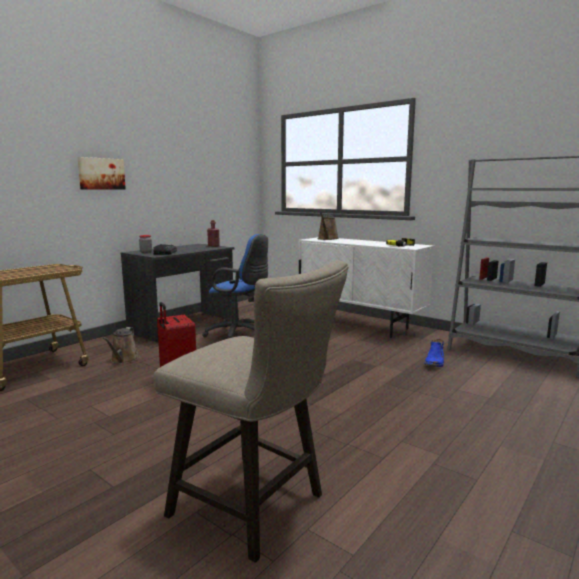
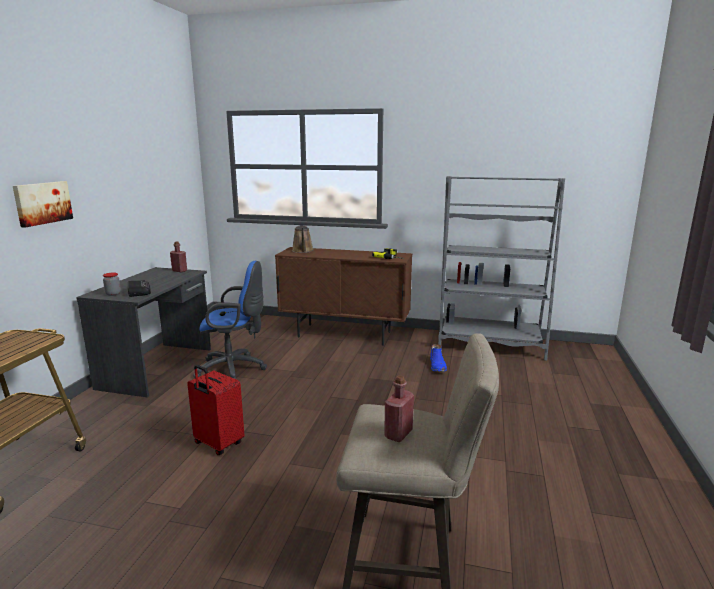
camera: 25 degrees left, 5 degrees up
brown watering can [103,327,140,364] -> none
white cabinet [299,237,434,338] -> brown cabinet [275,247,412,346]
none -> red bottle [384,375,414,442]

